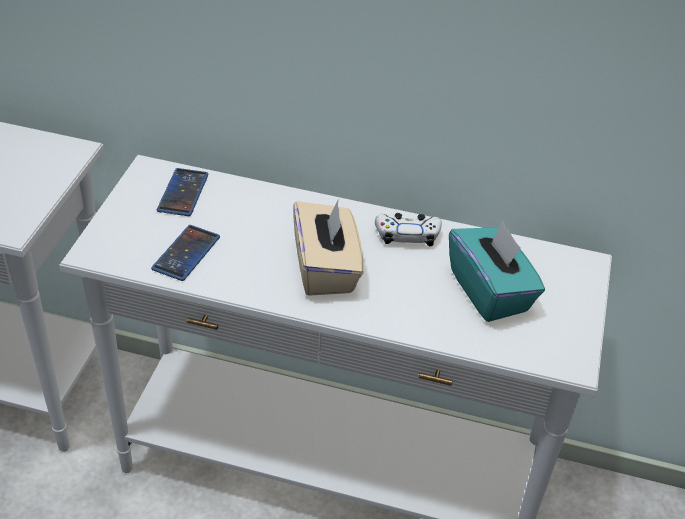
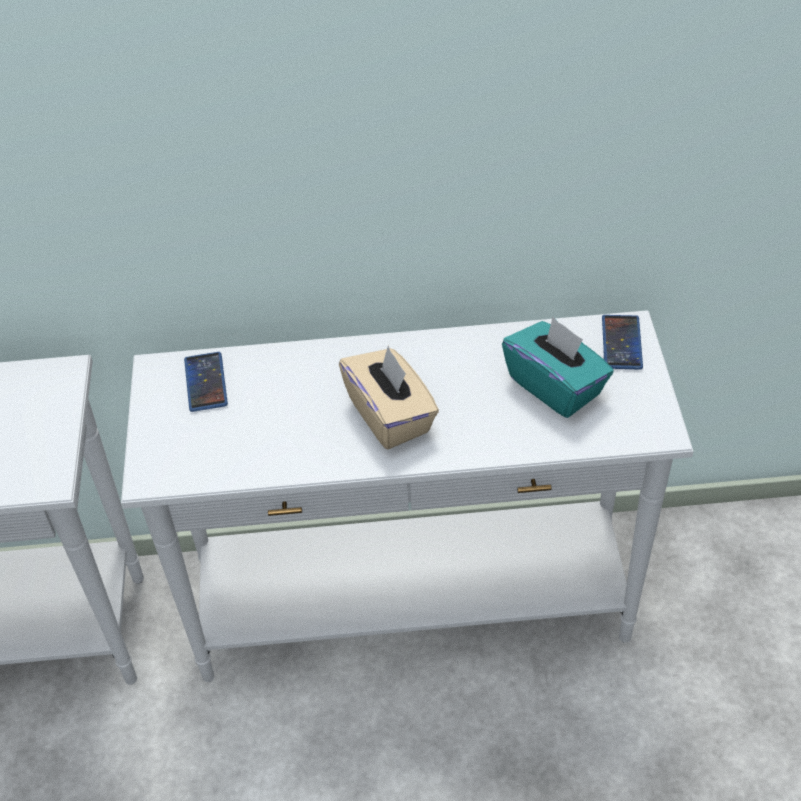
camera: 15 degrees left, 5 degrees up
phone [151,225,220,281] -> phone moved to [602,315,643,370]
white game controller [375,213,442,246] -> none

